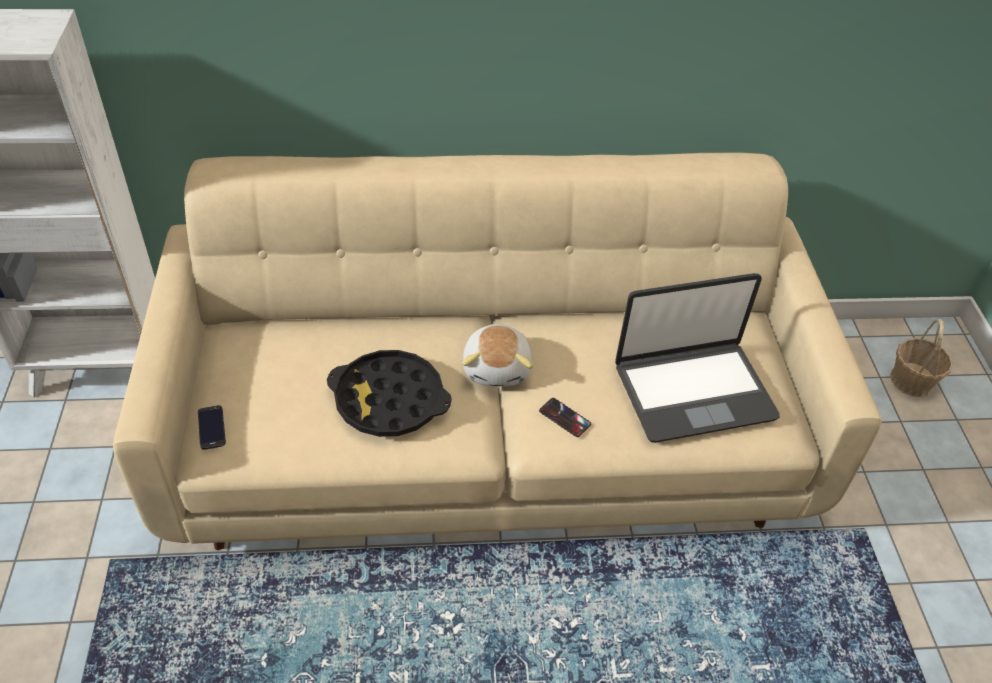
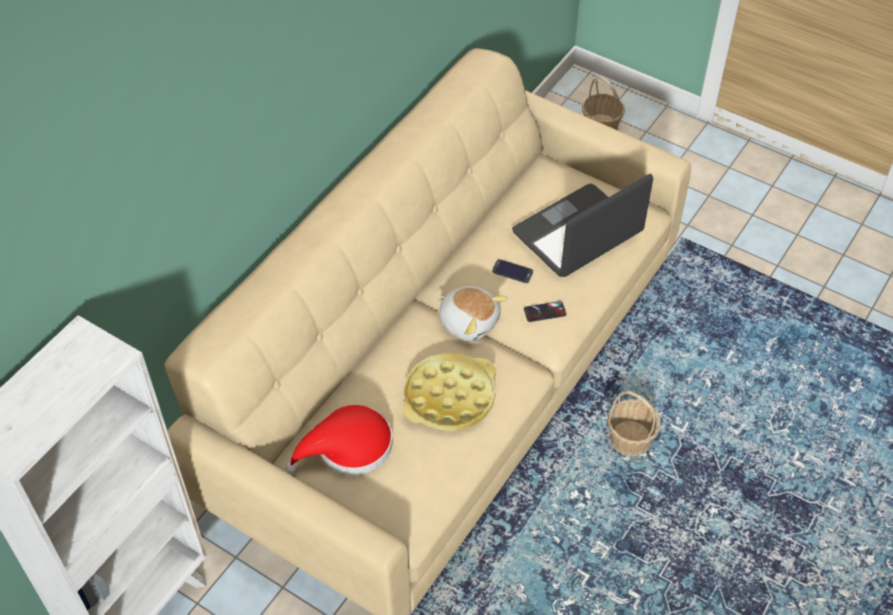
camera: 50 degrees left, 5 degrees up
phone [198,405,226,450] -> phone moved to [492,259,533,283]
black tray [327,350,452,437] -> yellow tray [402,353,496,431]
laptop [615,273,780,443] -> laptop turned 150 degrees counterclockwise [512,174,653,277]
none -> red hat [286,405,393,475]
none -> basket [608,391,661,457]

